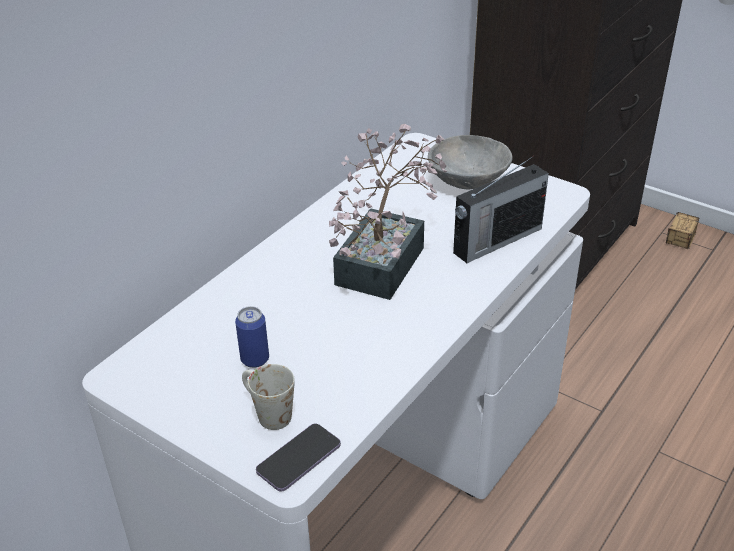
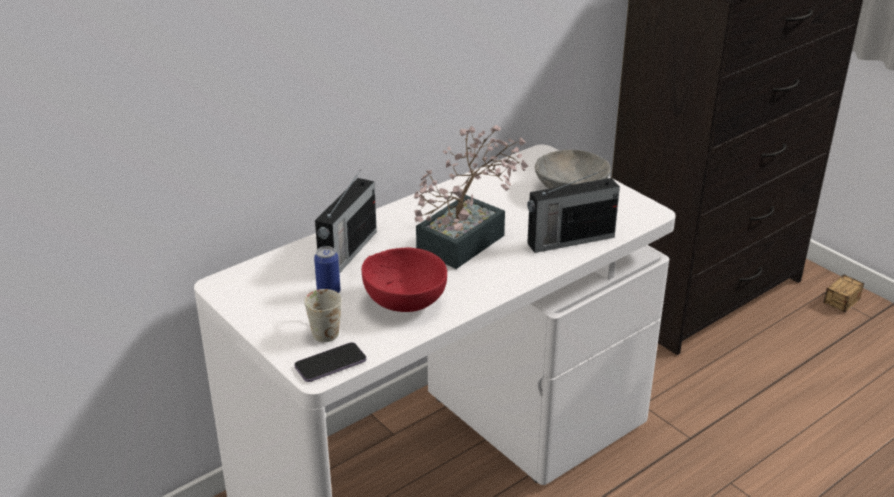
camera: 15 degrees right, 5 degrees down
none -> radio [315,170,377,274]
none -> red bowl [362,247,447,312]

